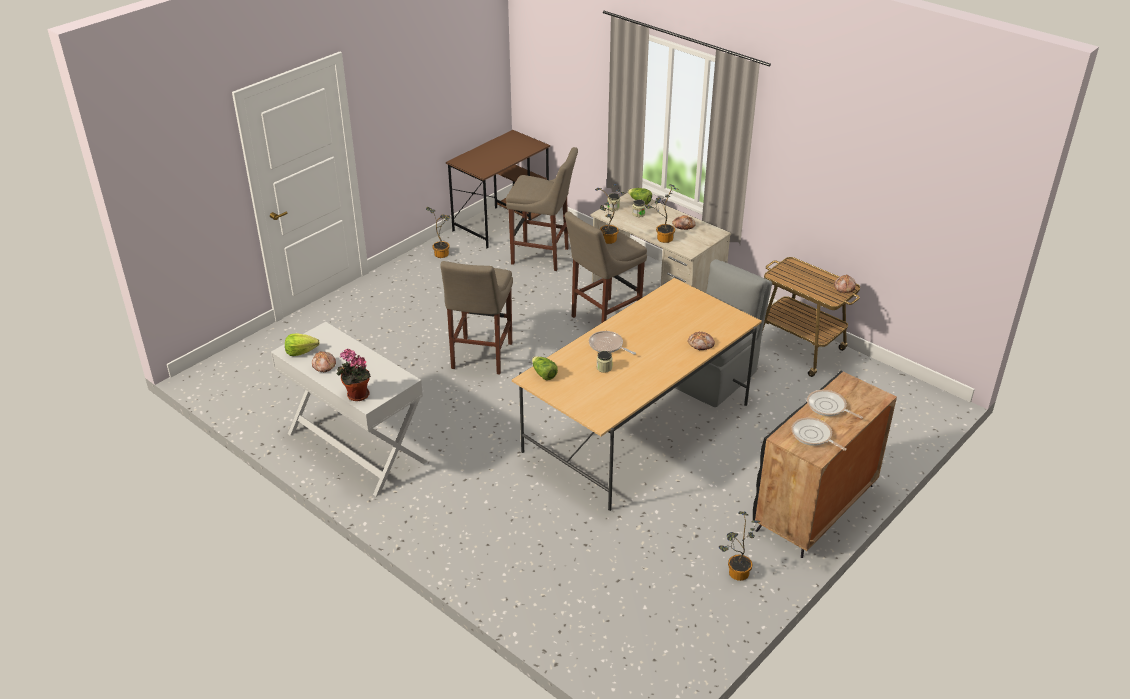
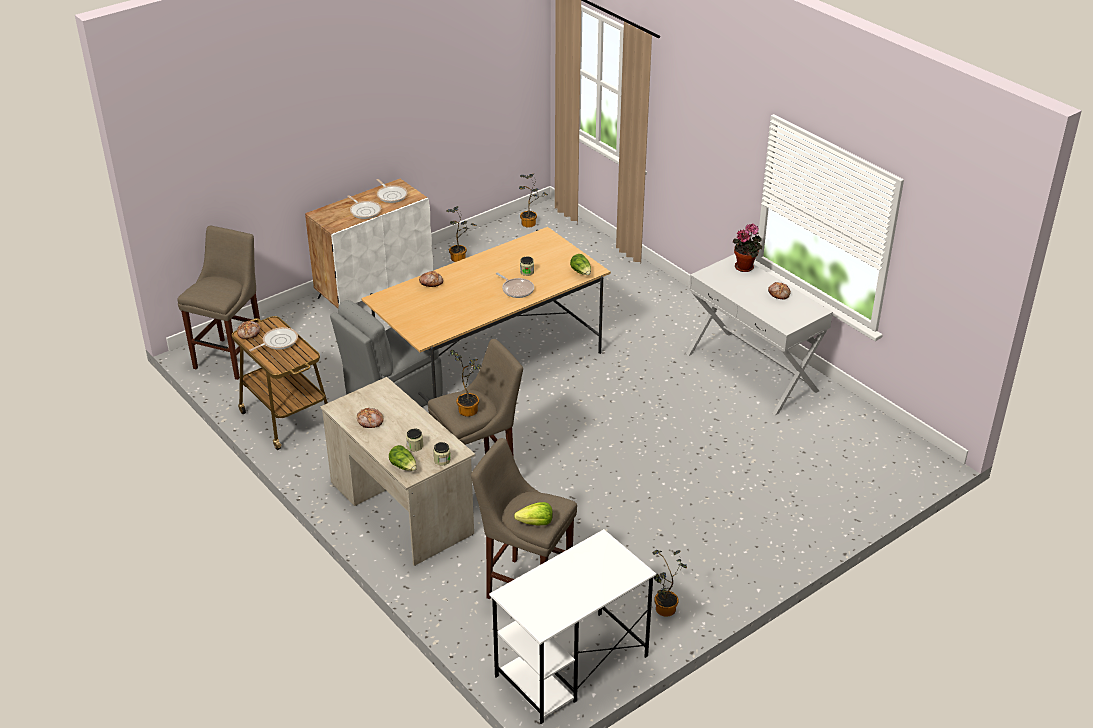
camera: 170 degrees left, 0 degrees up
lettuce [285,333,320,356] -> lettuce moved to [514,502,553,526]
beige stool [440,261,513,374] -> beige stool moved to [177,225,264,380]
brown desk [446,130,550,248] -> white desk [489,529,656,724]
potted plant [645,184,677,243] -> potted plant moved to [519,174,548,228]
black cabinet [753,371,897,558] -> white cabinet [305,179,433,308]
none -> frying pan [249,327,298,351]

